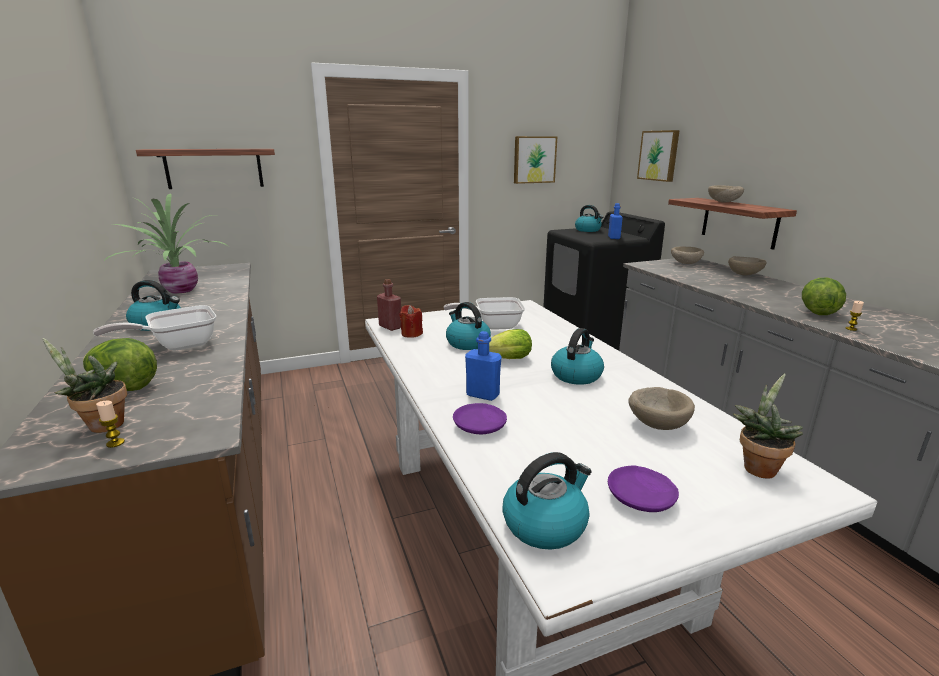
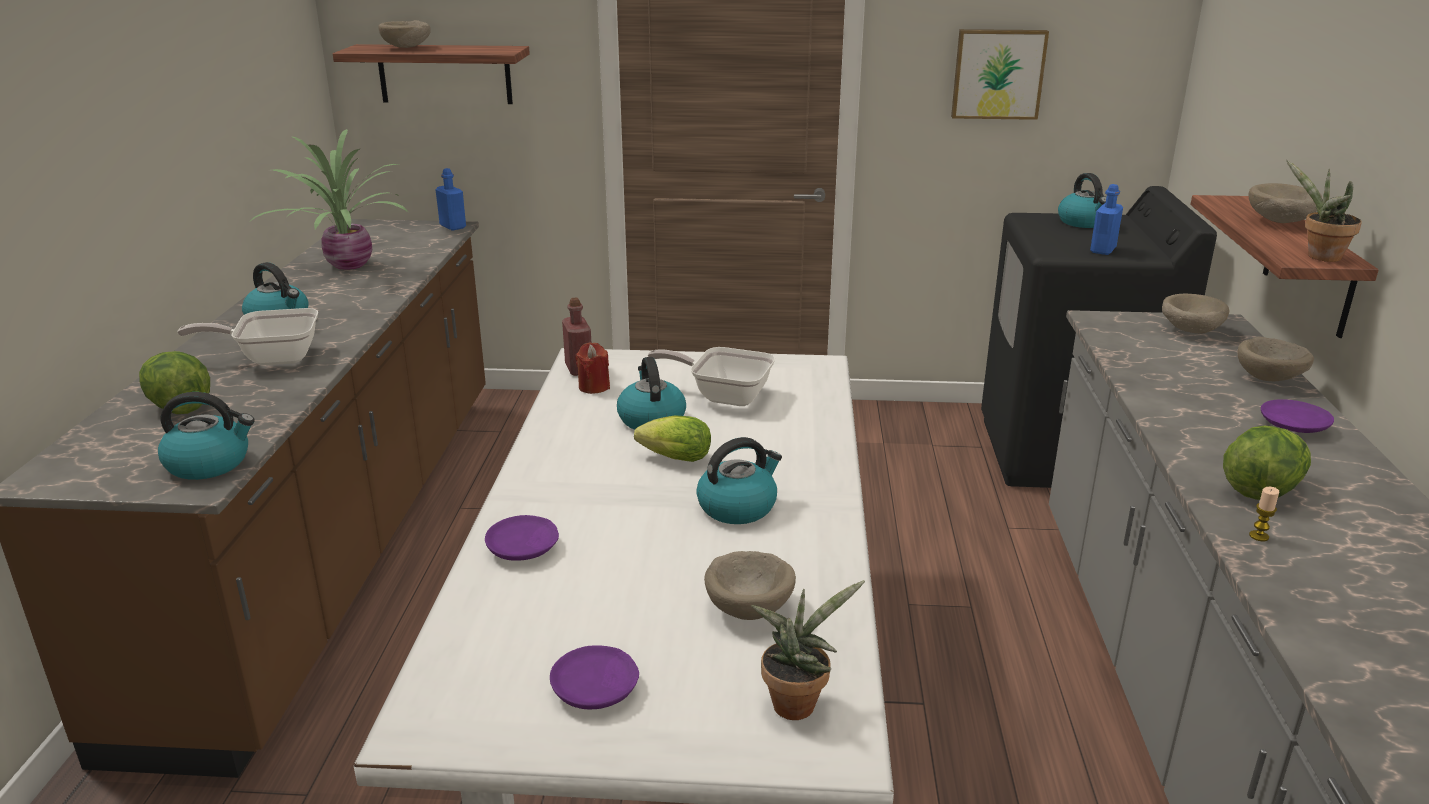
camera: 25 degrees right, 5 degrees up
potted plant [43,338,127,433] -> potted plant moved to [1286,160,1362,262]
candle [96,401,125,448] -> none
blue bottle [465,331,501,401] -> blue bottle moved to [436,168,466,231]
kettle [502,452,592,550] -> kettle moved to [158,392,255,480]
picture [637,130,680,182] -> none
none -> beige bowl [378,20,431,48]
none -> purple plate [1261,399,1334,433]

